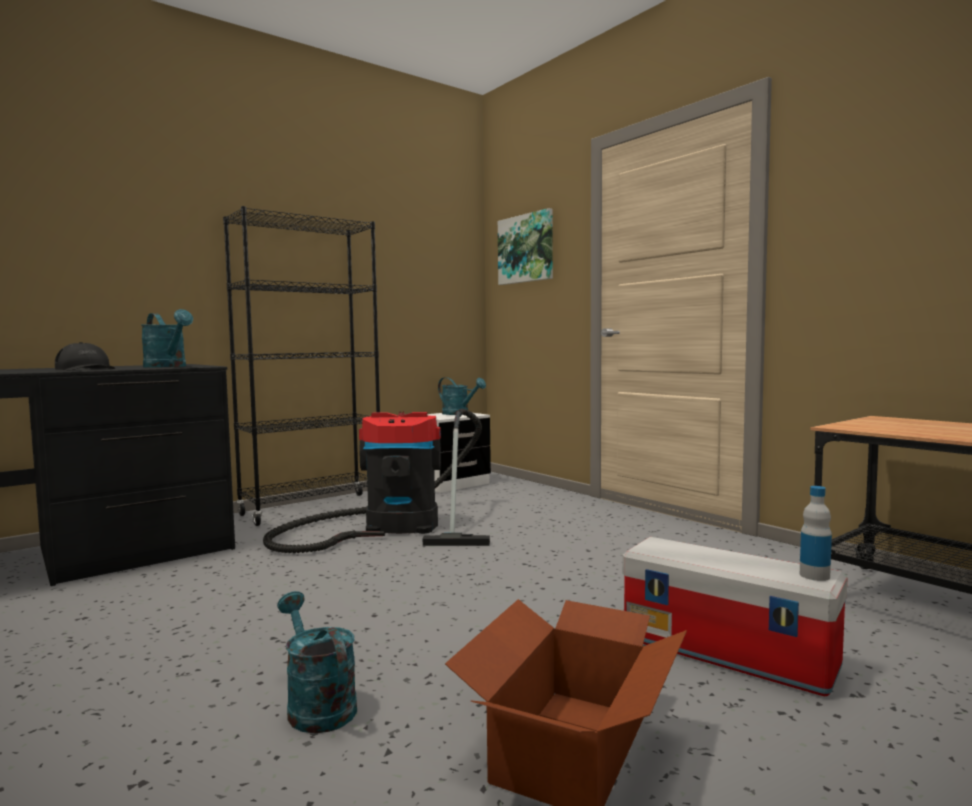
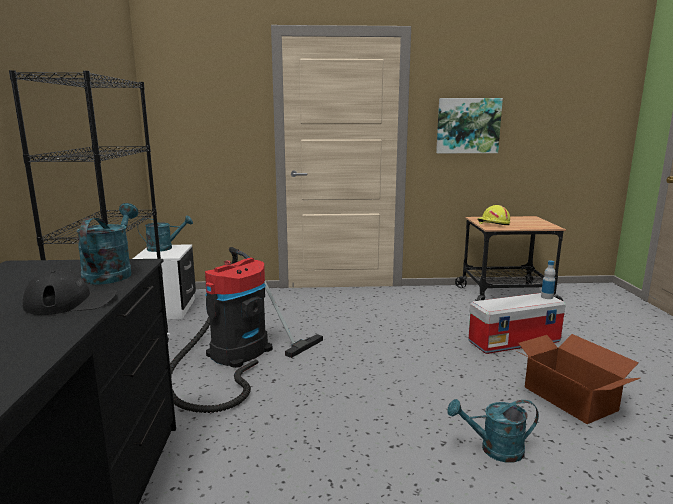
camera: 55 degrees left, 10 degrees up
turquoise watering can [141,309,193,368] -> turquoise watering can turned 75 degrees counterclockwise [76,203,138,285]
picture [498,208,553,285] -> picture moved to [436,98,503,153]
none -> yellow hard hat [477,205,510,225]

